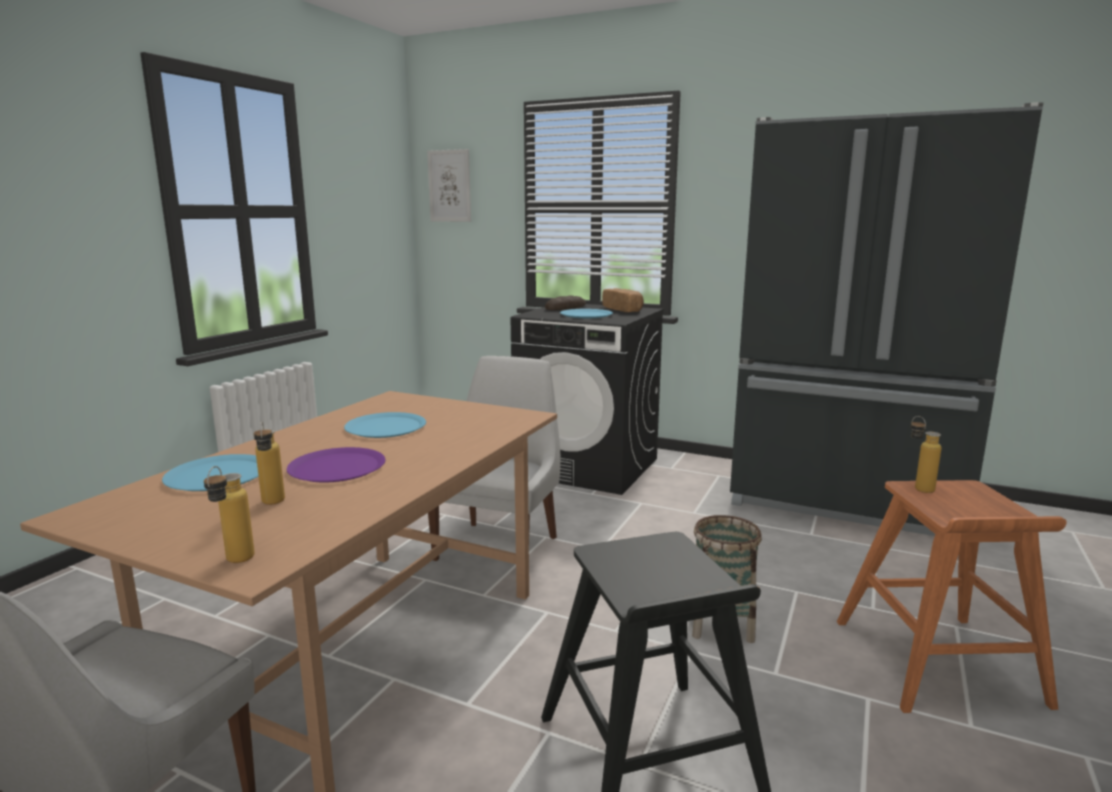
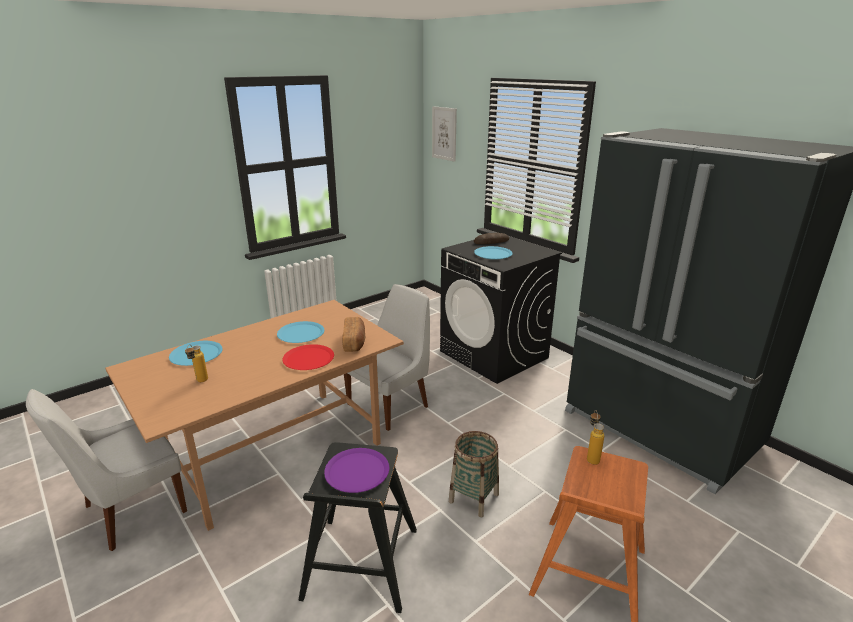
camera: 25 degrees right, 10 degrees up
bottle [204,466,255,563] -> none
purple plate [287,447,386,482] -> purple plate moved to [324,448,389,493]
bread [602,288,644,312] -> bread moved to [342,317,365,352]
none -> red plate [282,344,334,370]

